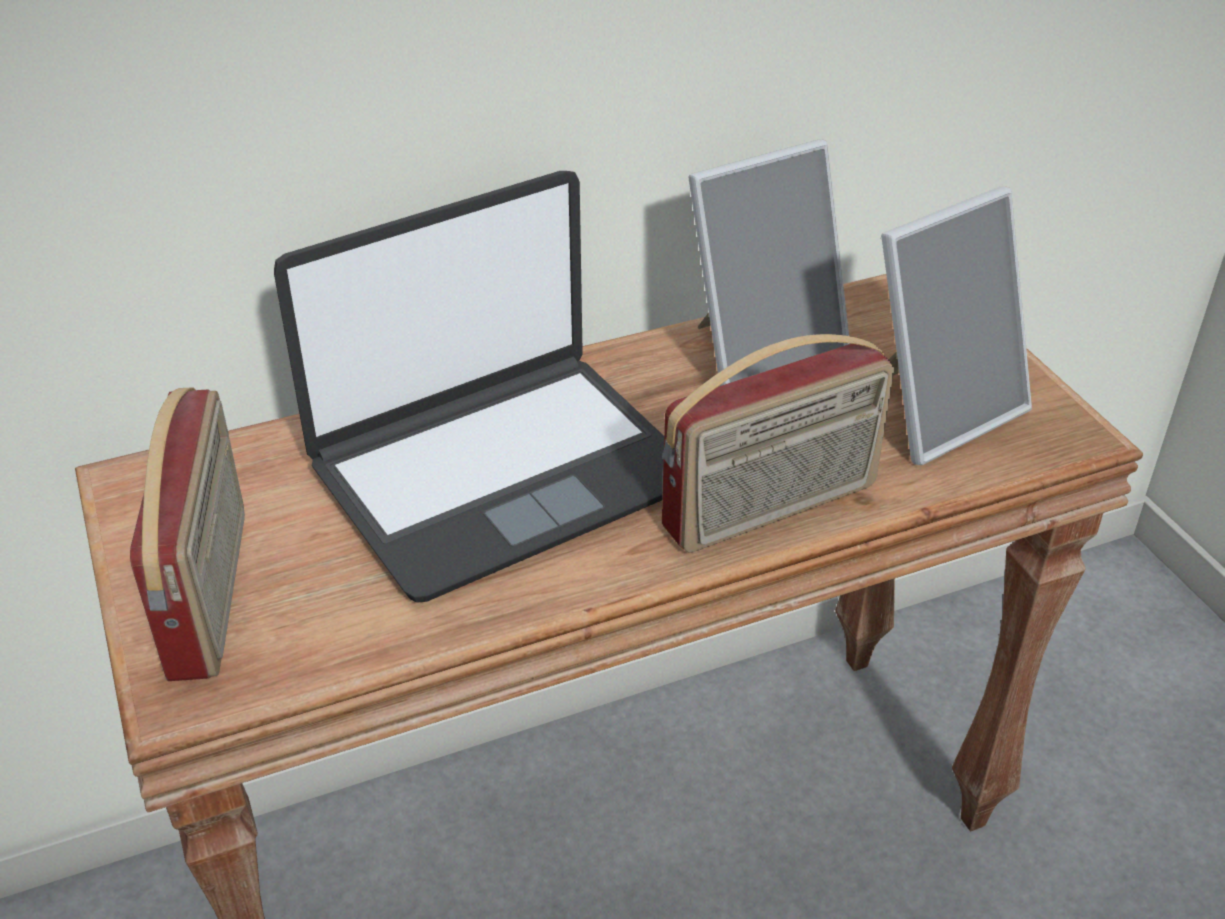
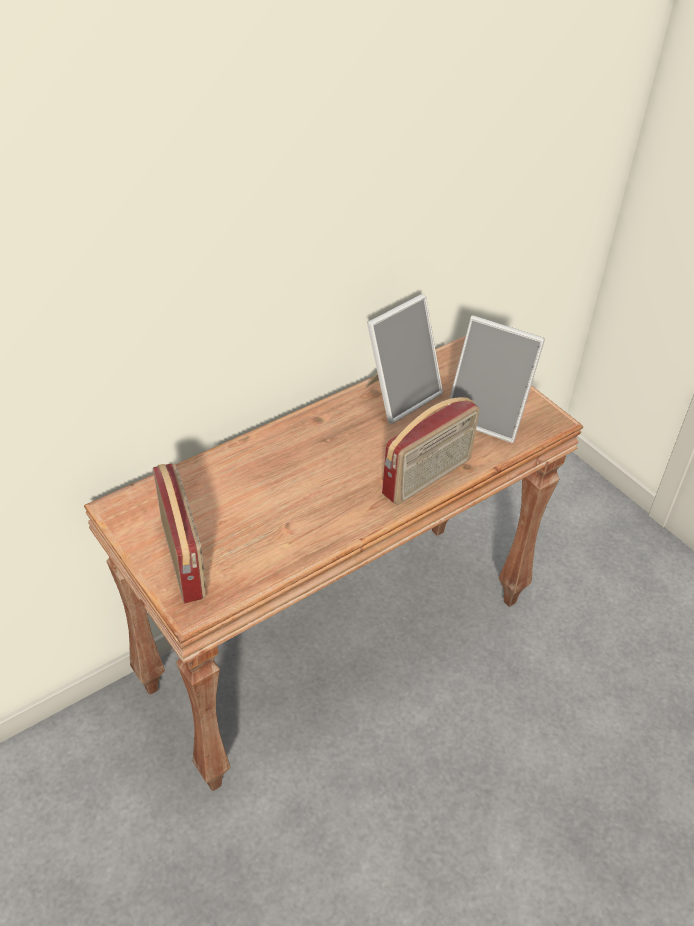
camera: 15 degrees left, 5 degrees up
laptop [274,171,664,603] -> none
picture frame [881,187,1032,465] -> picture frame turned 75 degrees clockwise [448,315,545,443]

